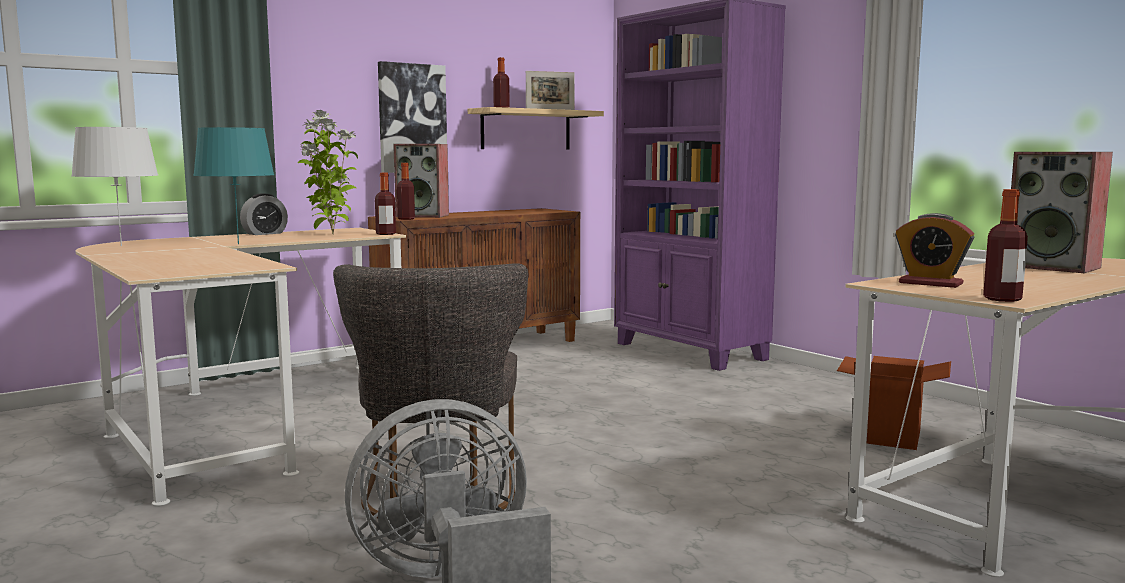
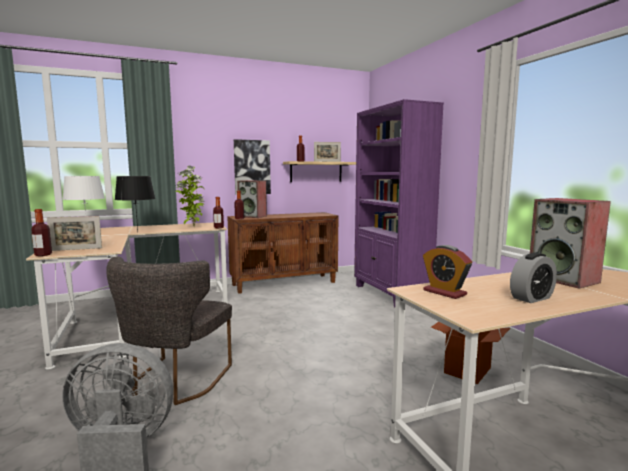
camera: 15 degrees right, 0 degrees up
turquoise table lamp [193,127,274,244] -> black table lamp [115,176,155,232]
alarm clock [240,193,288,235] -> alarm clock moved to [510,252,557,303]
bottle [983,189,1028,302] -> bottle moved to [31,209,52,256]
none -> picture frame [47,216,102,251]

